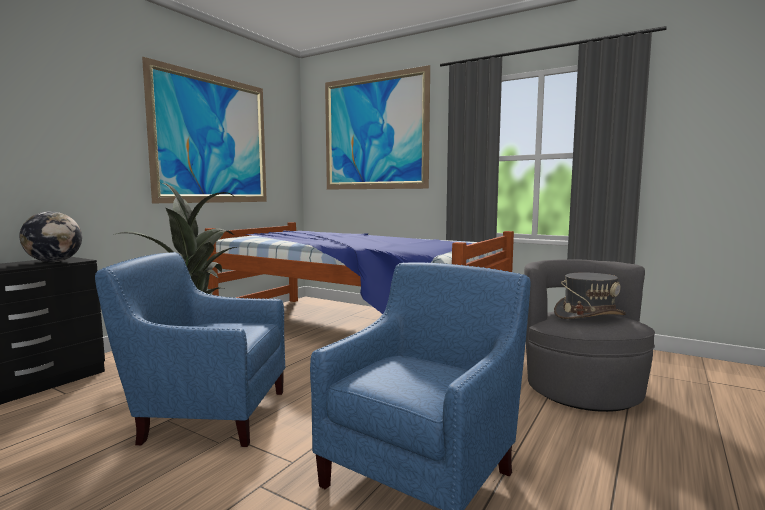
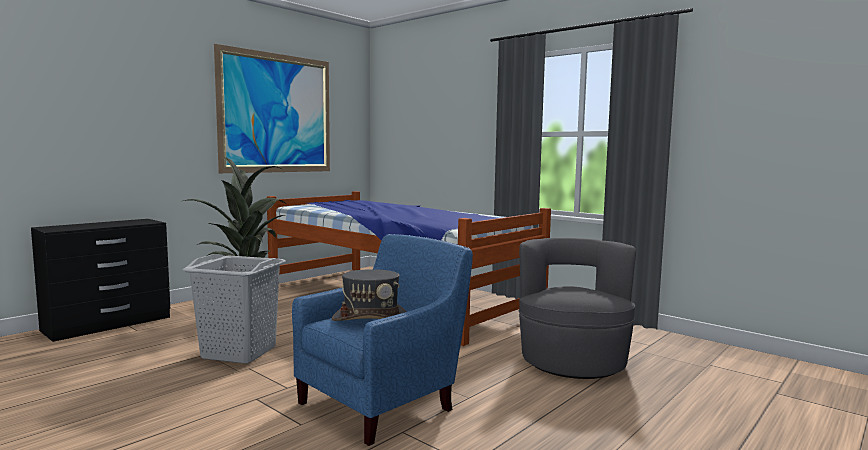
camera: 10 degrees right, 0 degrees up
globe [19,211,82,262] -> none
blue armchair [95,252,285,447] -> grey laundry basket [183,254,286,364]
picture [325,65,430,189] -> none
grey hat [554,273,626,319] -> grey hat moved to [332,269,406,321]

